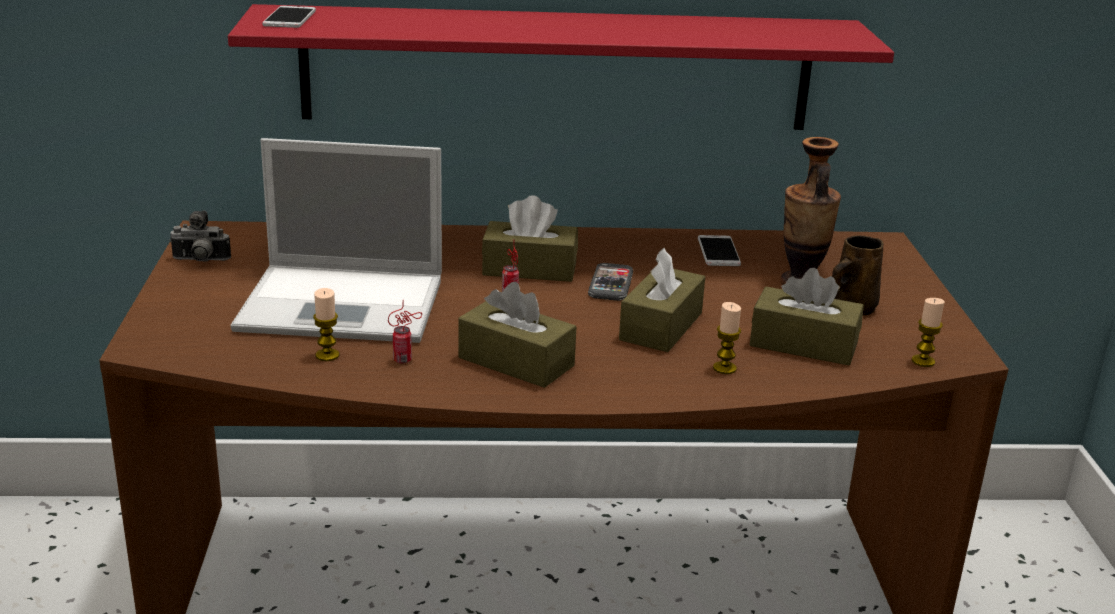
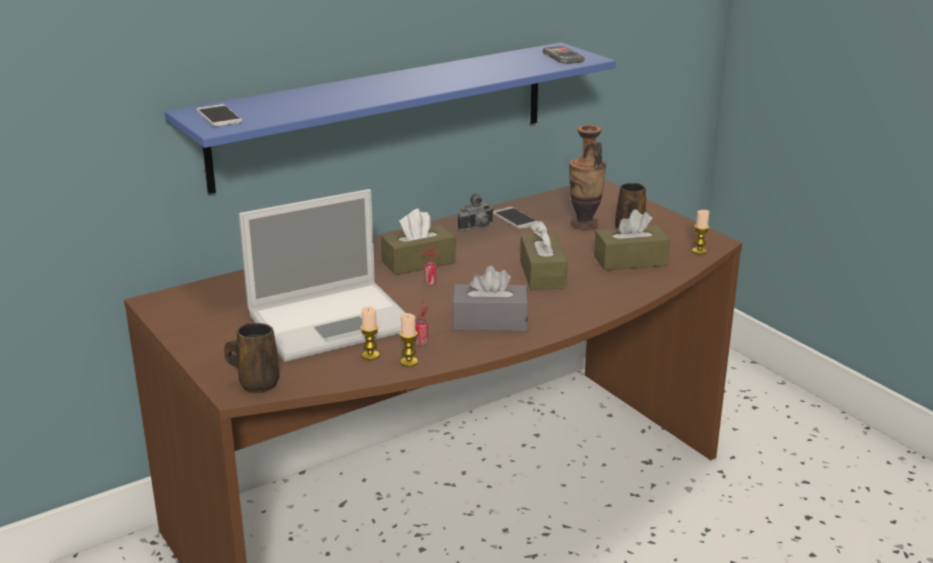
camera: 30 degrees left, 0 degrees up
camera [169,210,231,262] -> camera moved to [458,193,493,231]
red shelf [228,4,894,130] -> blue shelf [165,42,616,194]
brown tissue box [458,282,576,388] -> grey tissue box [452,266,529,331]
phone [588,263,633,301] -> phone moved to [542,46,585,64]
candle [713,302,741,374] -> candle moved to [399,313,418,367]
none -> brown mug [224,323,279,393]

